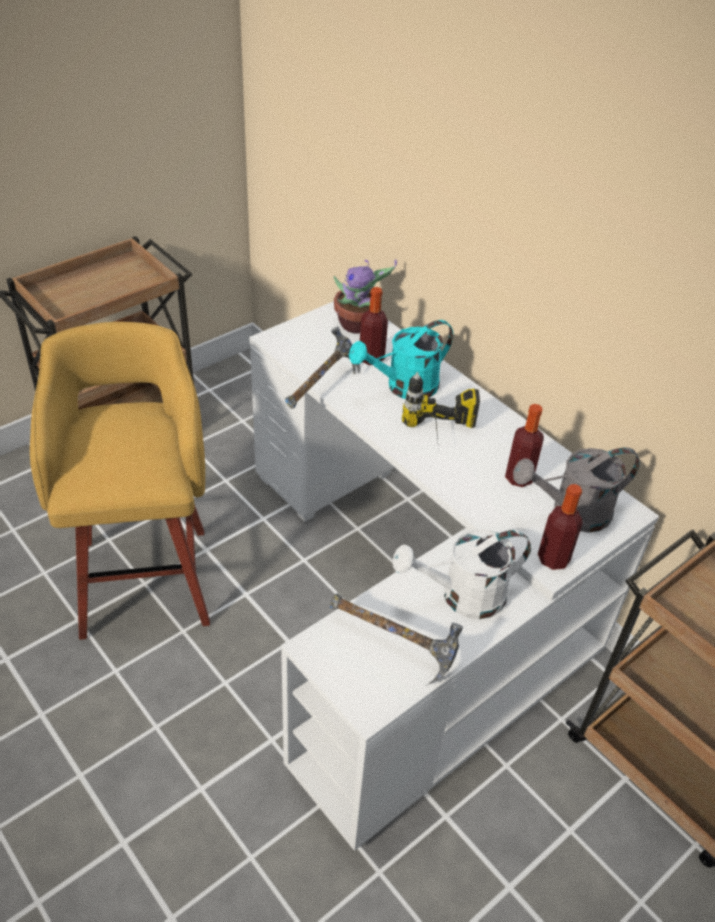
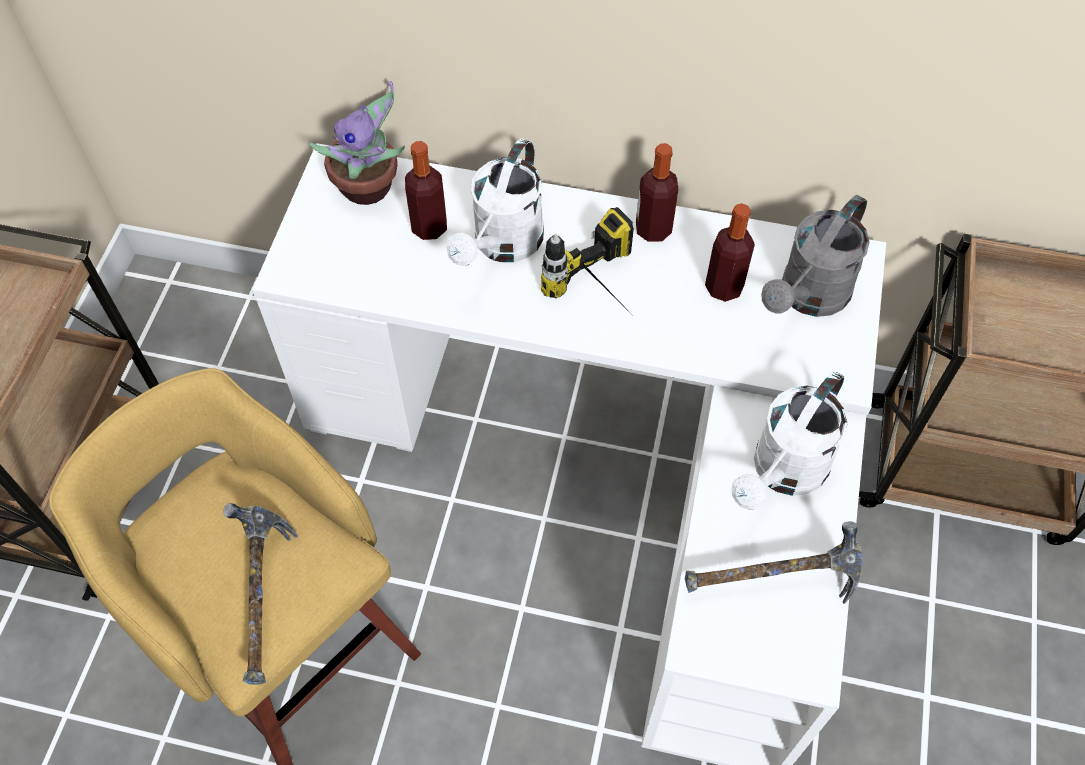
camera: 35 degrees left, 15 degrees up
hammer [285,326,360,409] -> hammer moved to [223,503,299,685]
turquoise watering can [349,320,453,399] -> white watering can [446,138,544,266]
bottle [538,484,583,570] -> bottle moved to [636,143,678,242]

